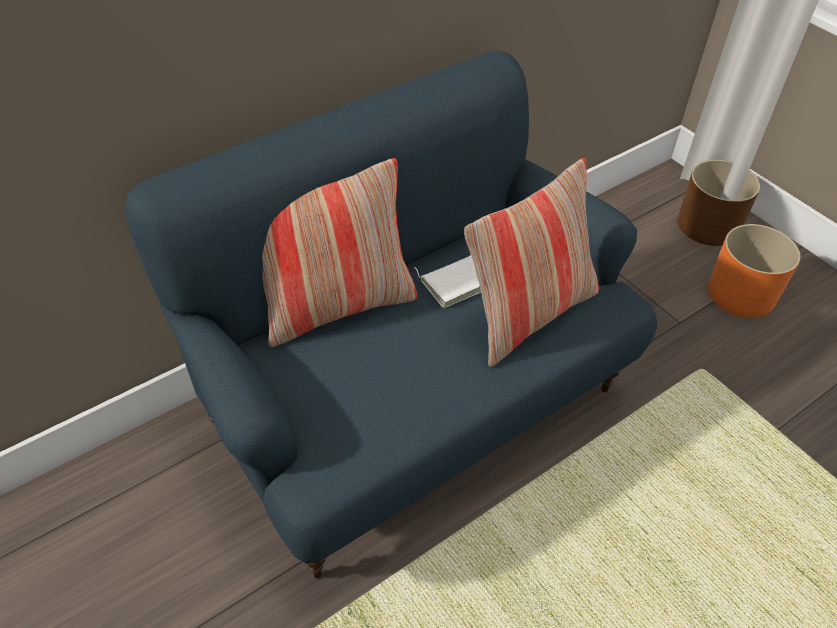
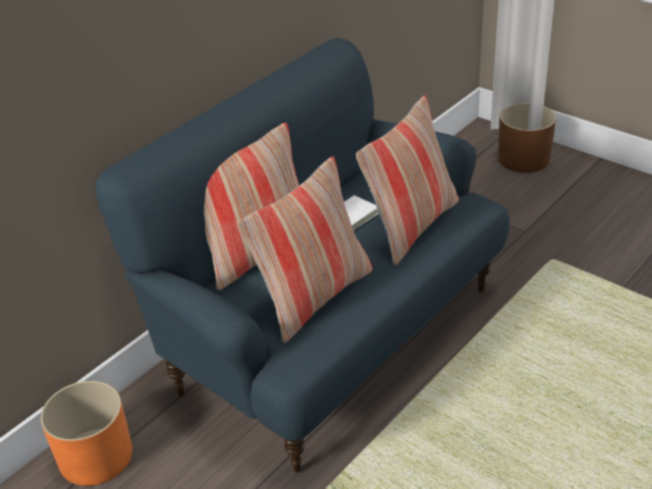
camera: 10 degrees left, 10 degrees down
orange planter [708,224,801,318] -> orange planter moved to [40,381,132,486]
none -> pillow [237,156,373,343]

